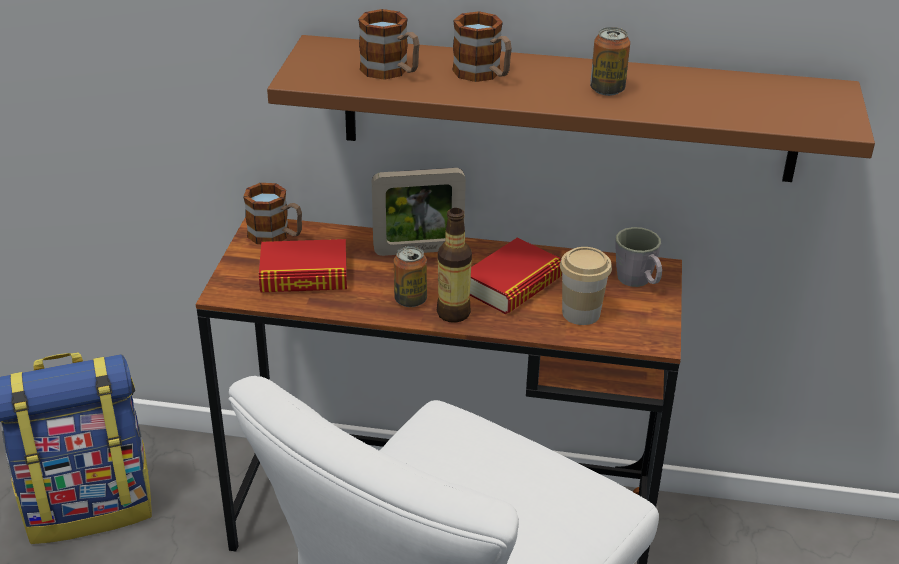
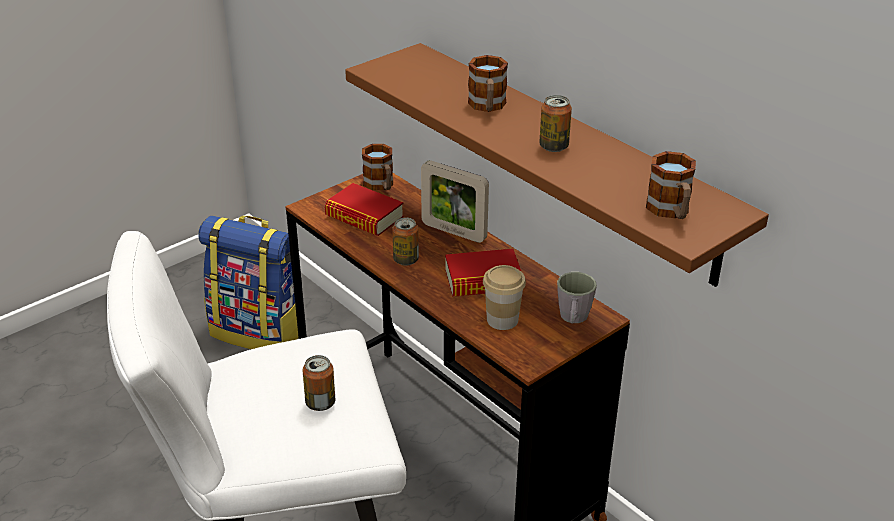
camera: 40 degrees right, 0 degrees up
mug [358,9,420,80] -> mug moved to [646,151,696,219]
bottle [437,208,472,323] -> none
none -> can [303,355,335,411]

